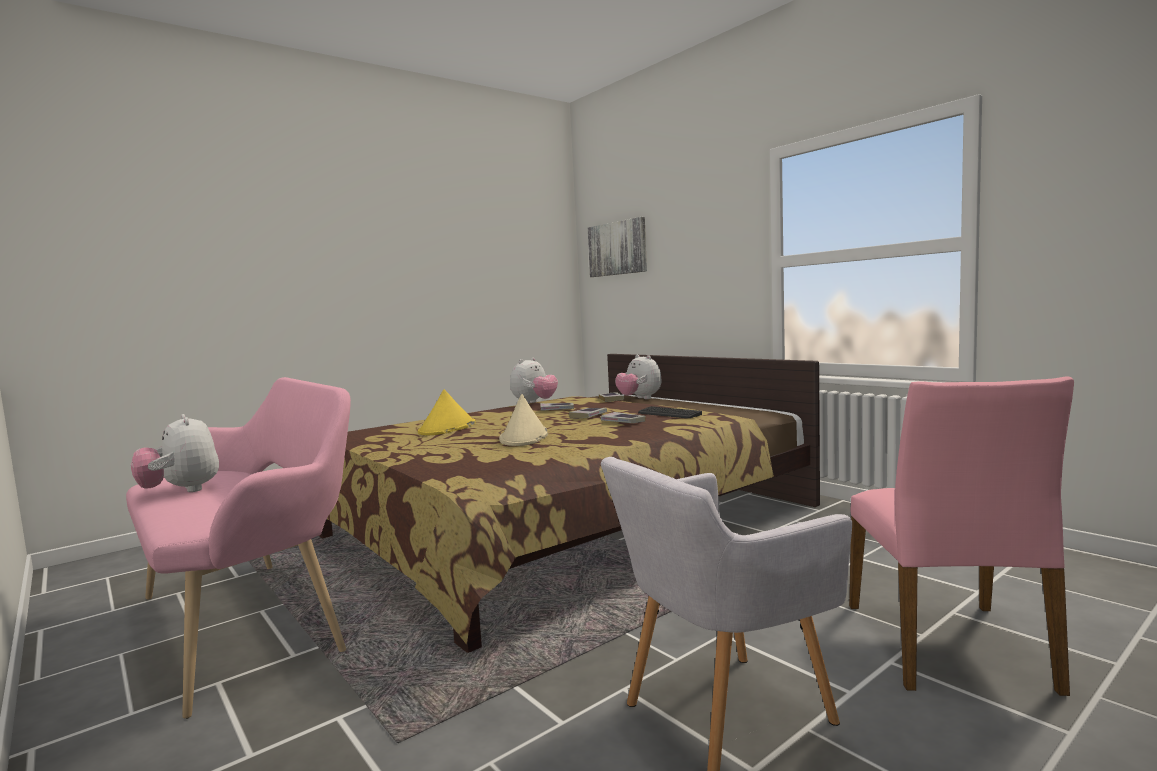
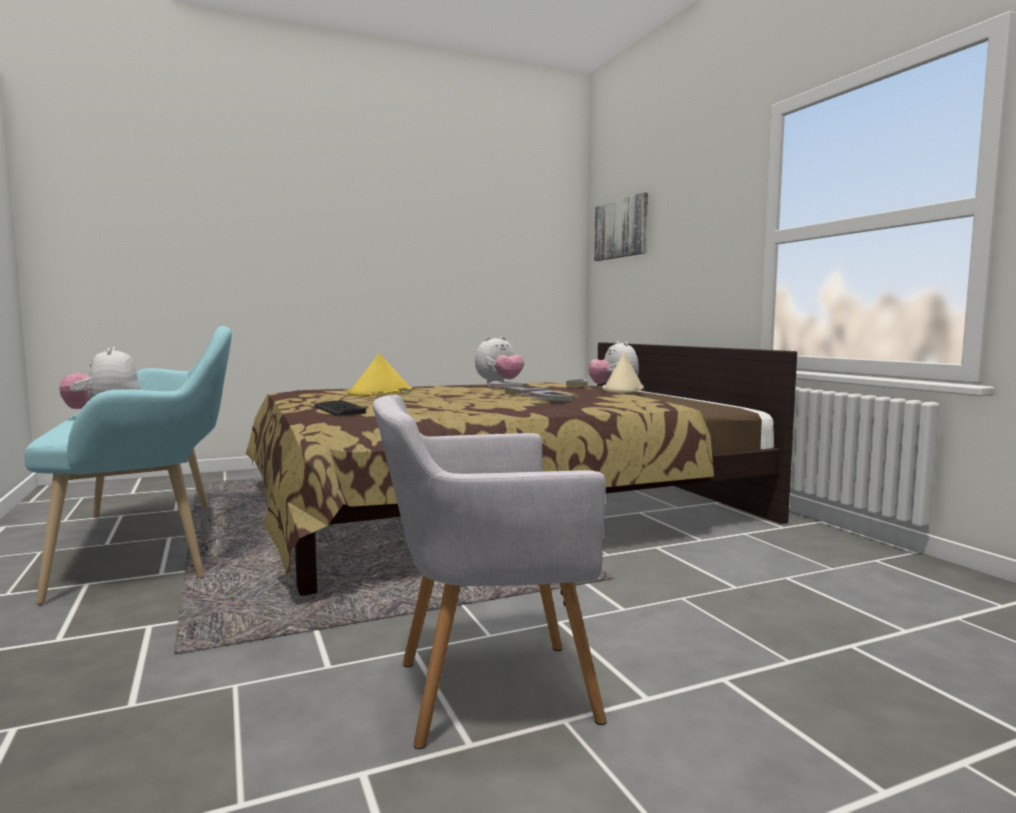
camera: 15 degrees right, 0 degrees up
pink bench [126,377,351,719] -> turquoise bench [25,326,232,605]
beige hat [499,394,548,446] -> beige hat moved to [602,352,644,393]
keyboard [638,406,702,418] -> keyboard moved to [314,400,366,415]
pink chair [849,376,1074,696] -> none

